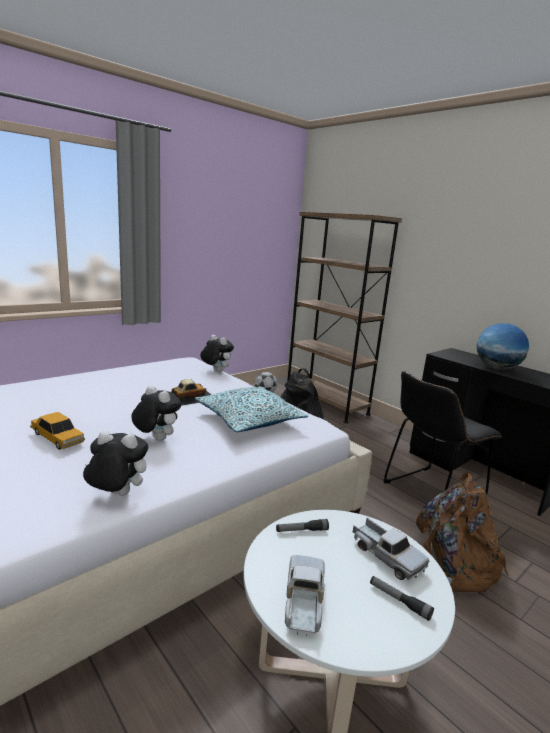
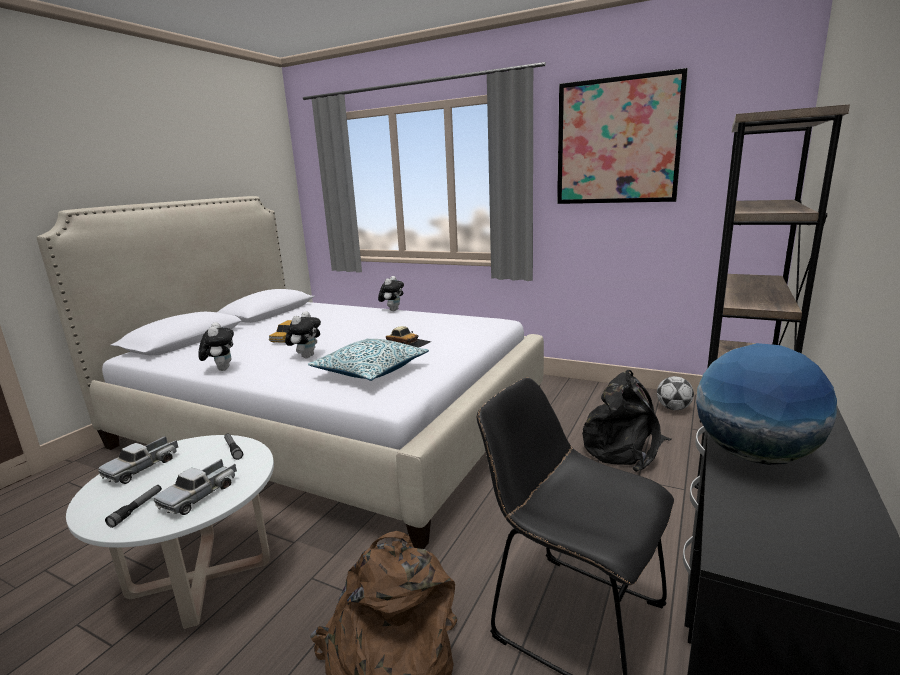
camera: 70 degrees right, 0 degrees up
plush toy [200,335,234,372] -> plush toy moved to [378,276,404,311]
toy truck [285,555,324,636] -> toy truck turned 135 degrees clockwise [98,436,178,484]
none -> picture [557,68,688,204]

